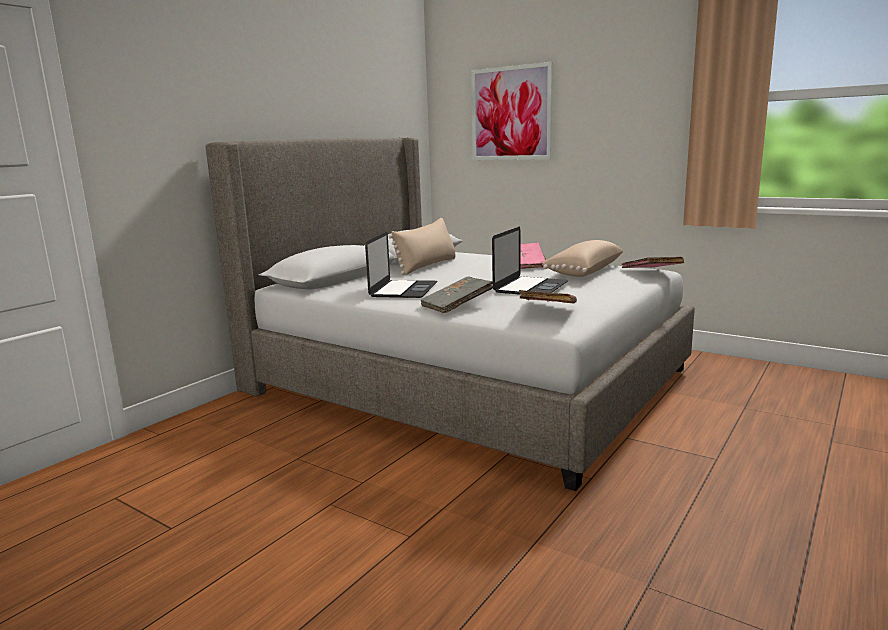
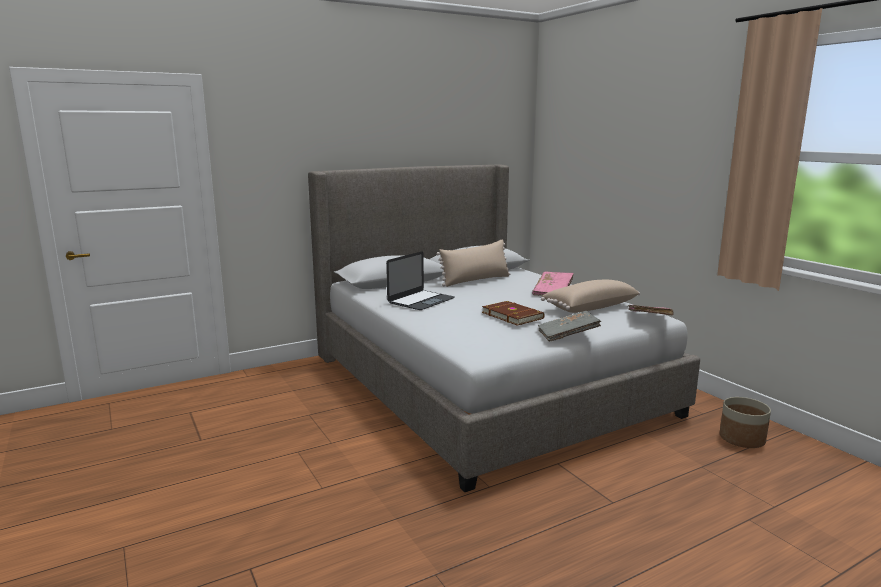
camera: 25 degrees right, 0 degrees up
grey book [421,276,493,313] -> grey book moved to [538,311,601,342]
picture [471,62,553,160] -> none
laptop [492,227,568,295] -> brown book [482,301,545,326]
pink book [519,290,577,304] -> none
none -> planter [719,397,771,448]

